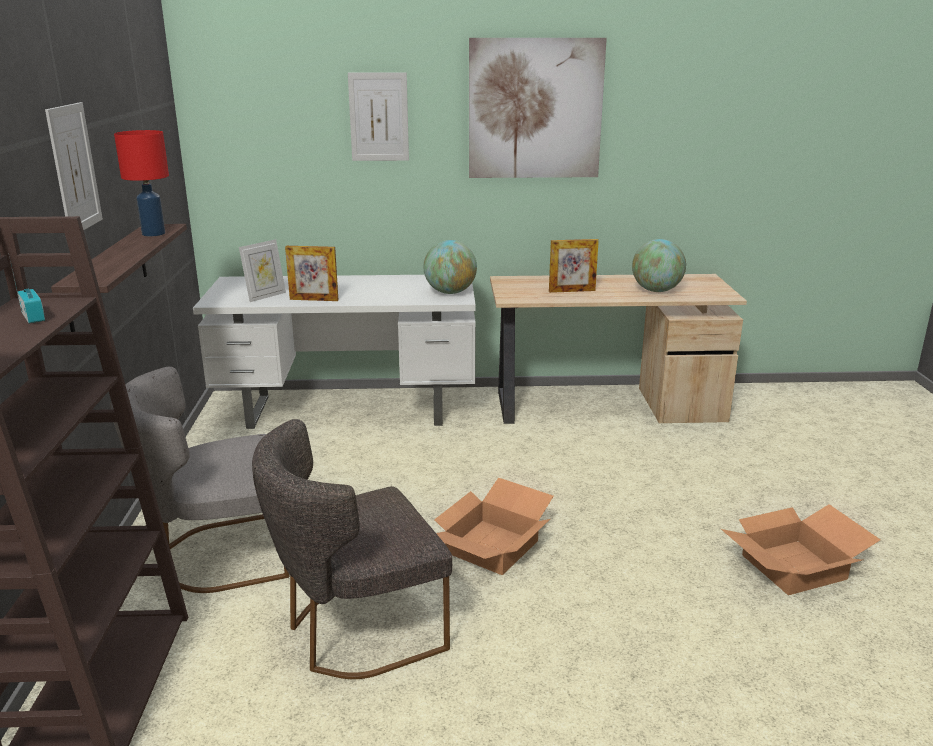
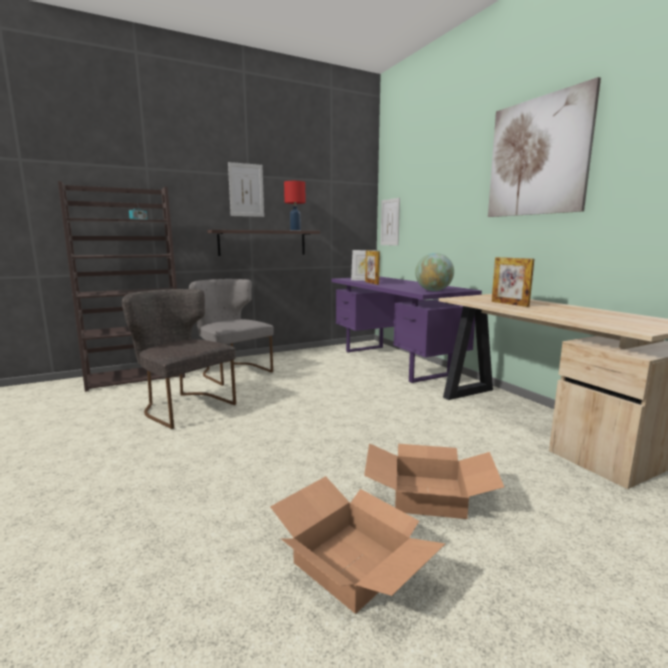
camera: 65 degrees right, 10 degrees down
white desk [193,275,476,429] -> purple desk [331,276,482,383]
picture [348,72,409,161] -> picture moved to [381,198,400,246]
cardboard box [434,478,554,575] -> cardboard box moved to [364,443,504,519]
globe [632,239,686,292] -> none

